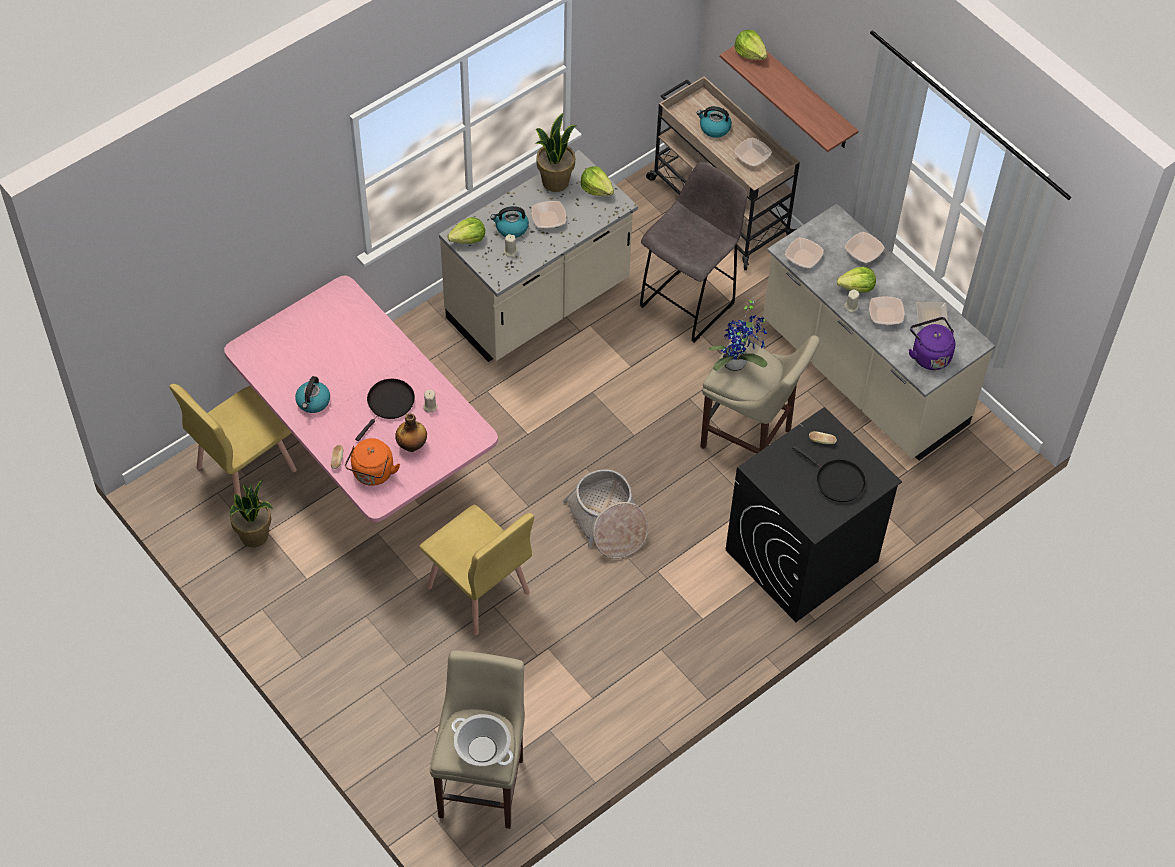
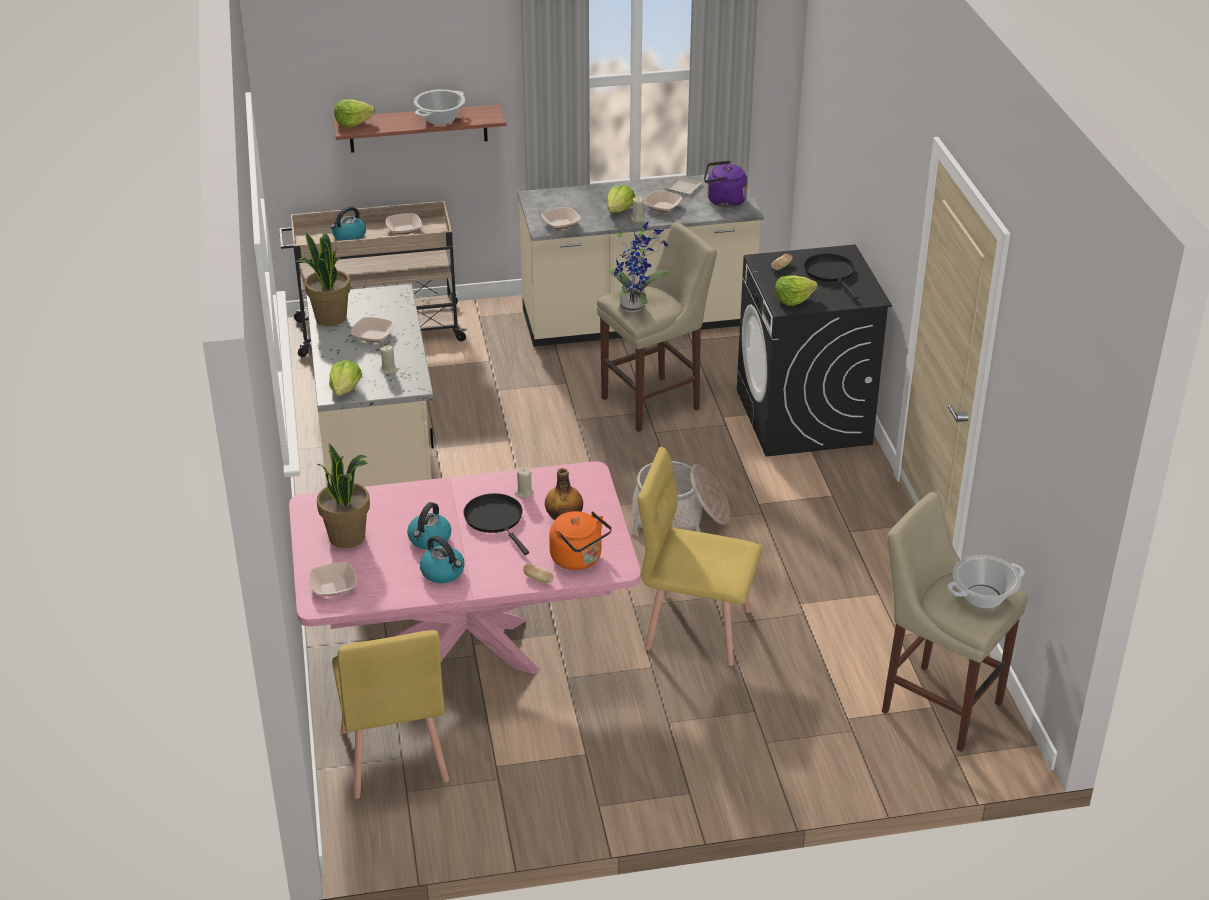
camera: 60 degrees left, 20 degrees down
potted plant [229,480,273,547] -> potted plant moved to [316,443,370,548]
yellow chair [420,505,534,635] -> yellow chair turned 150 degrees counterclockwise [638,447,763,666]
kettle [490,206,529,238] -> kettle moved to [407,502,451,550]
lettuce [580,166,614,196] -> lettuce moved to [775,275,818,306]
grey stool [640,162,748,343] -> none
black frying pan [792,445,866,502] -> black frying pan turned 90 degrees counterclockwise [804,253,859,299]
bowl [845,232,885,263] -> bowl moved to [309,562,357,596]
none -> cooking pot [414,89,465,125]

